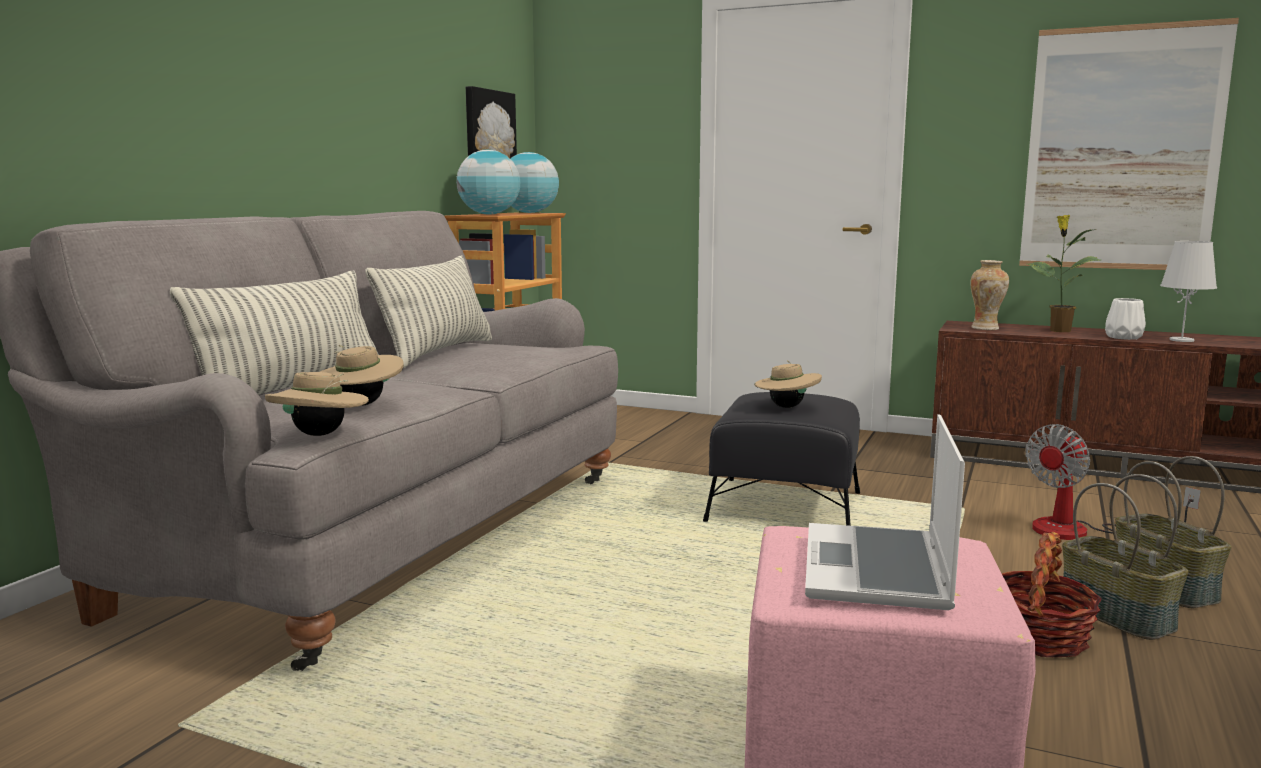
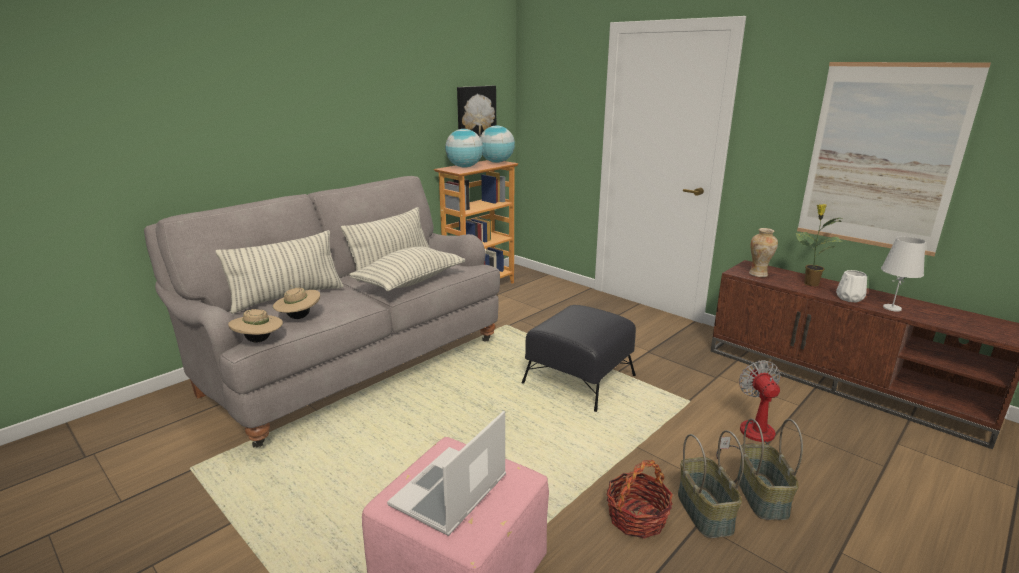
camera: 20 degrees right, 10 degrees up
beige hat [754,360,822,408] -> none
fan [1025,424,1201,540] -> fan turned 105 degrees clockwise [716,360,780,459]
none -> pillow [349,247,465,291]

